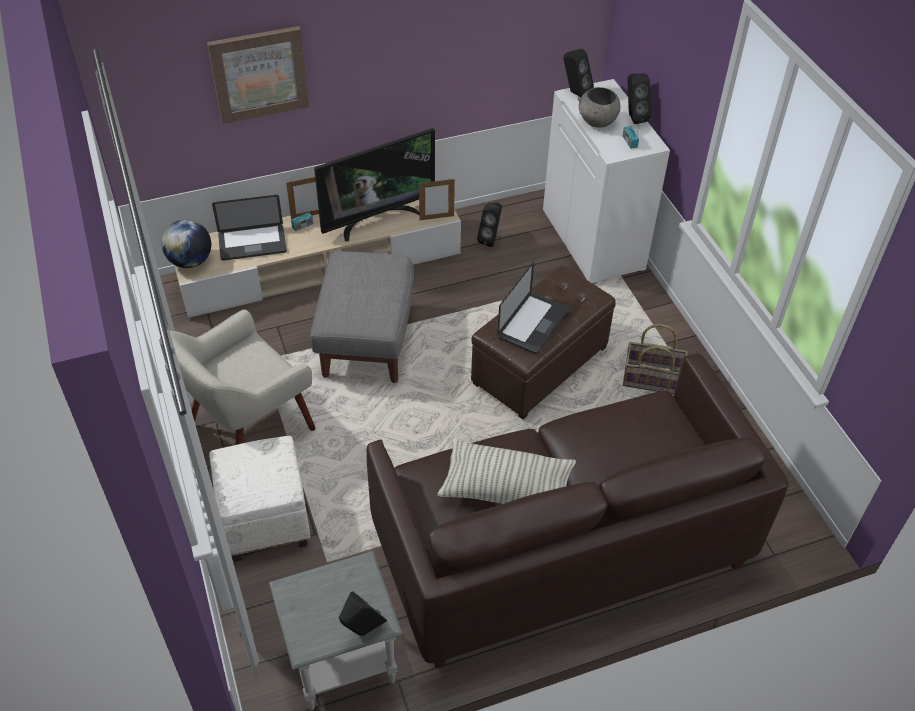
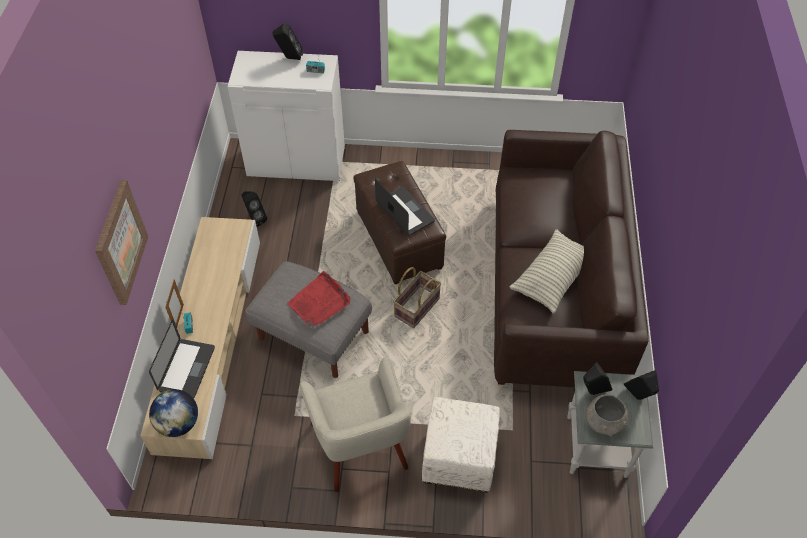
camera: 65 degrees left, 5 degrees up
television [314,128,435,242] -> none
picture frame [419,179,455,220] -> none
black speaker [563,49,594,97] -> black speaker moved to [583,362,613,395]
grey bowl [578,87,621,128] -> grey bowl moved to [586,394,628,436]
basket [623,324,688,395] -> basket moved to [393,267,441,328]
none -> red tray [287,271,351,328]

